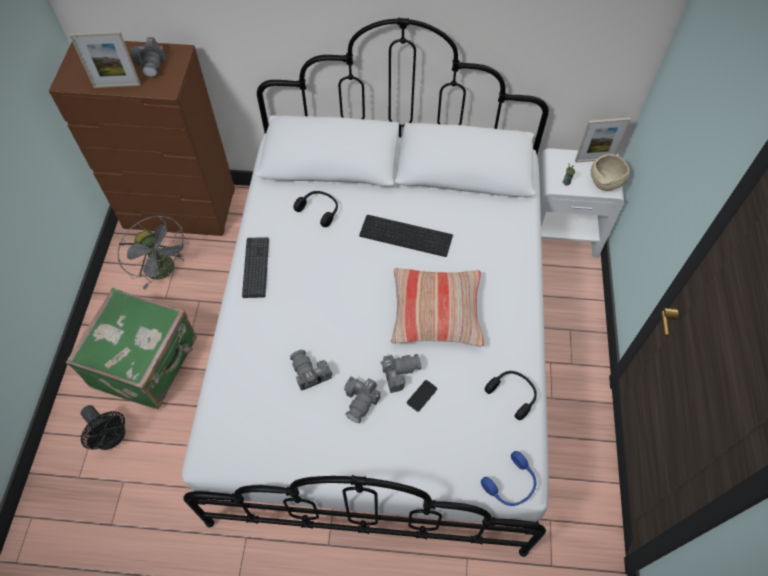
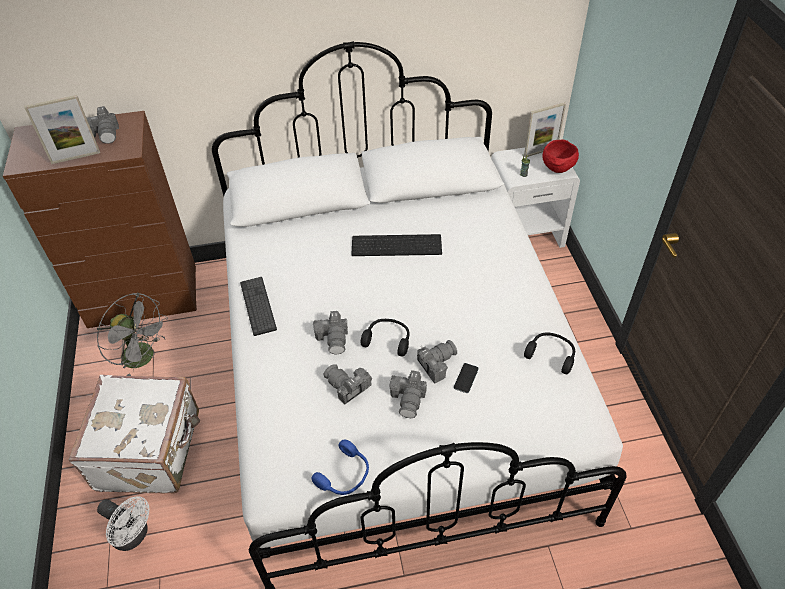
camera: 15 degrees left, 10 degrees down
green suitcase [66,288,197,409] -> white suitcase [68,375,200,494]
black fan [81,405,125,450] -> white fan [97,496,149,551]
black headphones [293,191,338,227] -> black headphones moved to [361,319,410,357]
pillow [391,268,484,347] -> none
blue headphones [481,451,537,506] -> blue headphones moved to [312,439,369,495]
beige bowl [590,154,630,191] -> red bowl [542,139,579,173]
none -> camera [313,311,348,355]

